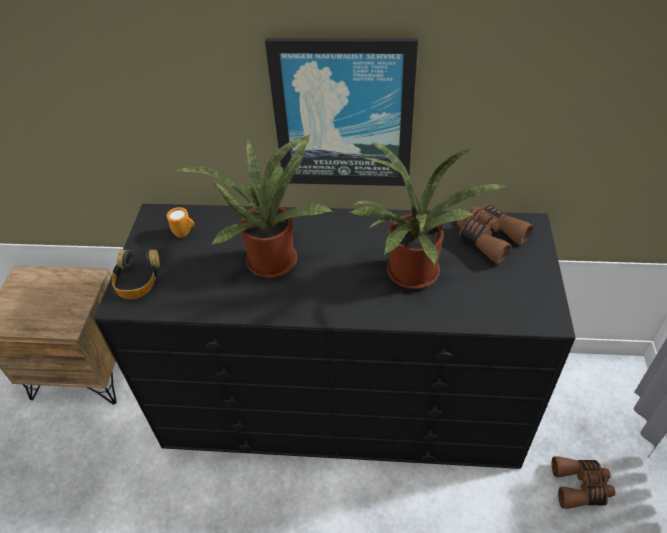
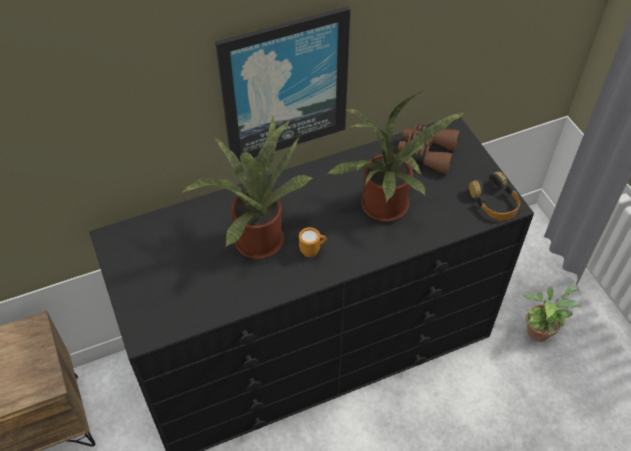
camera: 30 degrees left, 5 degrees up
headphones [111,249,160,299] -> headphones moved to [469,171,520,221]
orange mug [167,207,194,238] -> orange mug moved to [299,227,327,257]
brown binoculars [552,456,615,509] -> potted plant [522,286,581,342]

